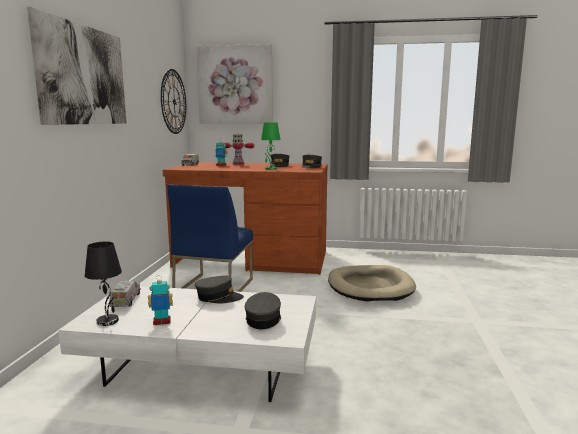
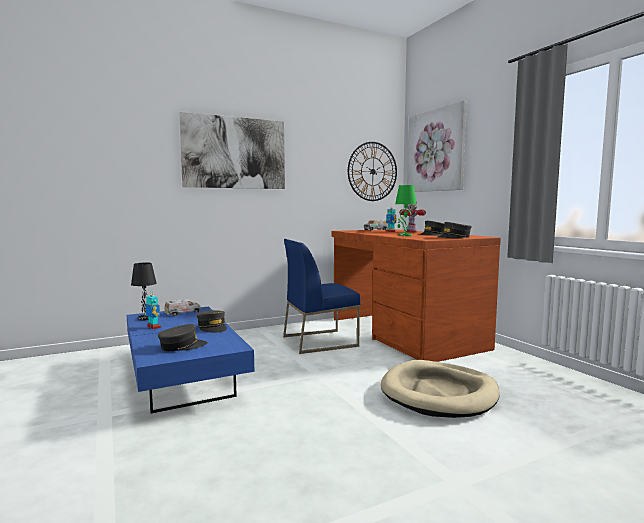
camera: 55 degrees right, 5 degrees down
white coffee table [58,286,316,402] -> blue coffee table [127,307,254,413]

